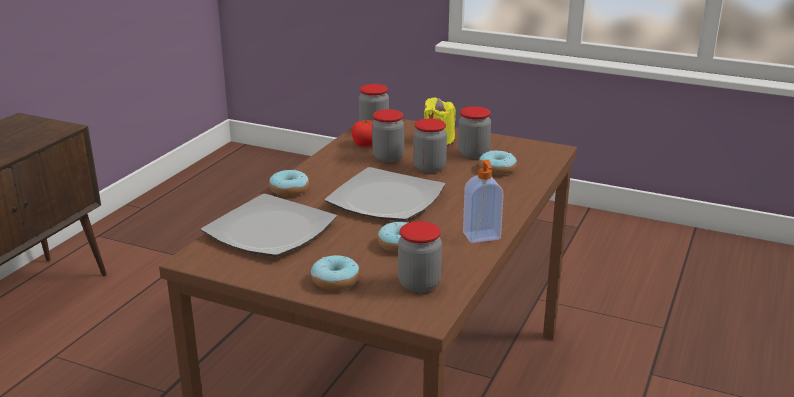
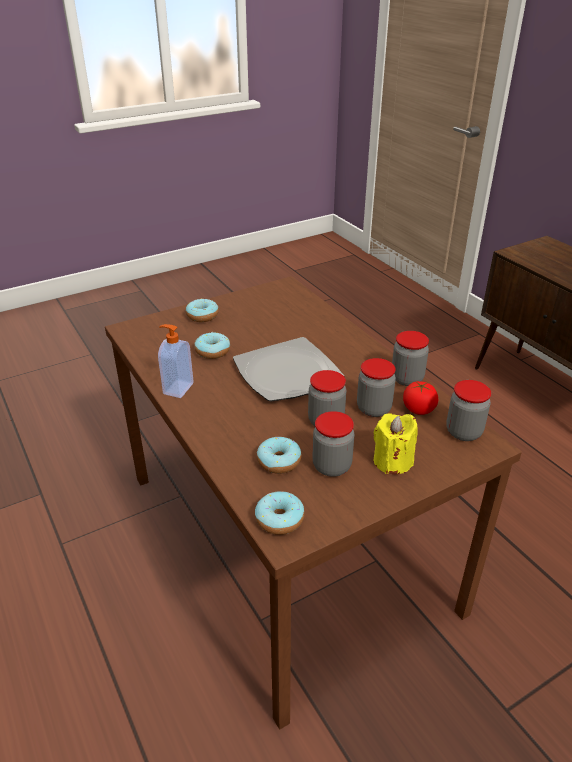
camera: 125 degrees right, 10 degrees up
plate [201,194,337,257] -> none
donut [269,170,309,196] -> donut moved to [255,491,304,535]
jar [398,221,442,293] -> jar moved to [392,331,429,386]

